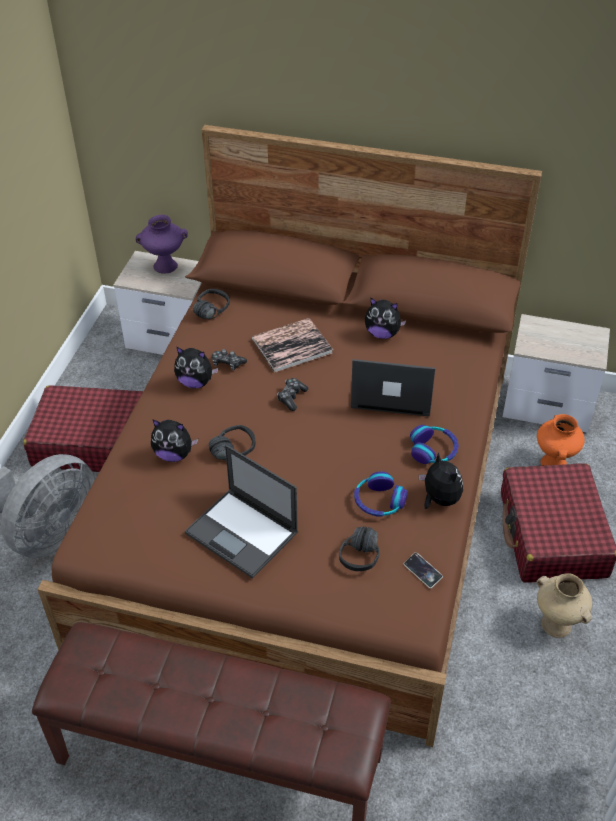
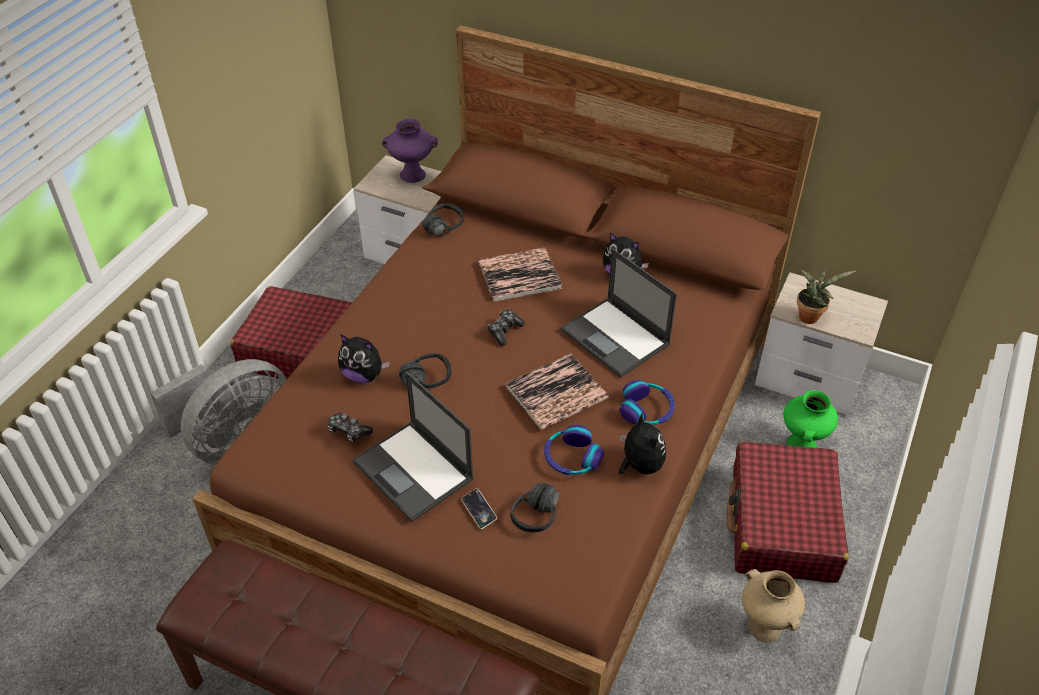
camera: 10 degrees right, 0 degrees up
plush toy [174,347,218,388] -> none
game controller [212,349,247,370] -> game controller moved to [328,413,373,442]
laptop [351,359,435,416] -> laptop turned 150 degrees counterclockwise [561,249,677,378]
phone [404,552,443,588] -> phone moved to [461,488,498,529]
orange vase [537,414,585,466] -> green vase [784,390,838,448]
none -> book [506,354,609,430]
none -> potted plant [797,268,856,324]

